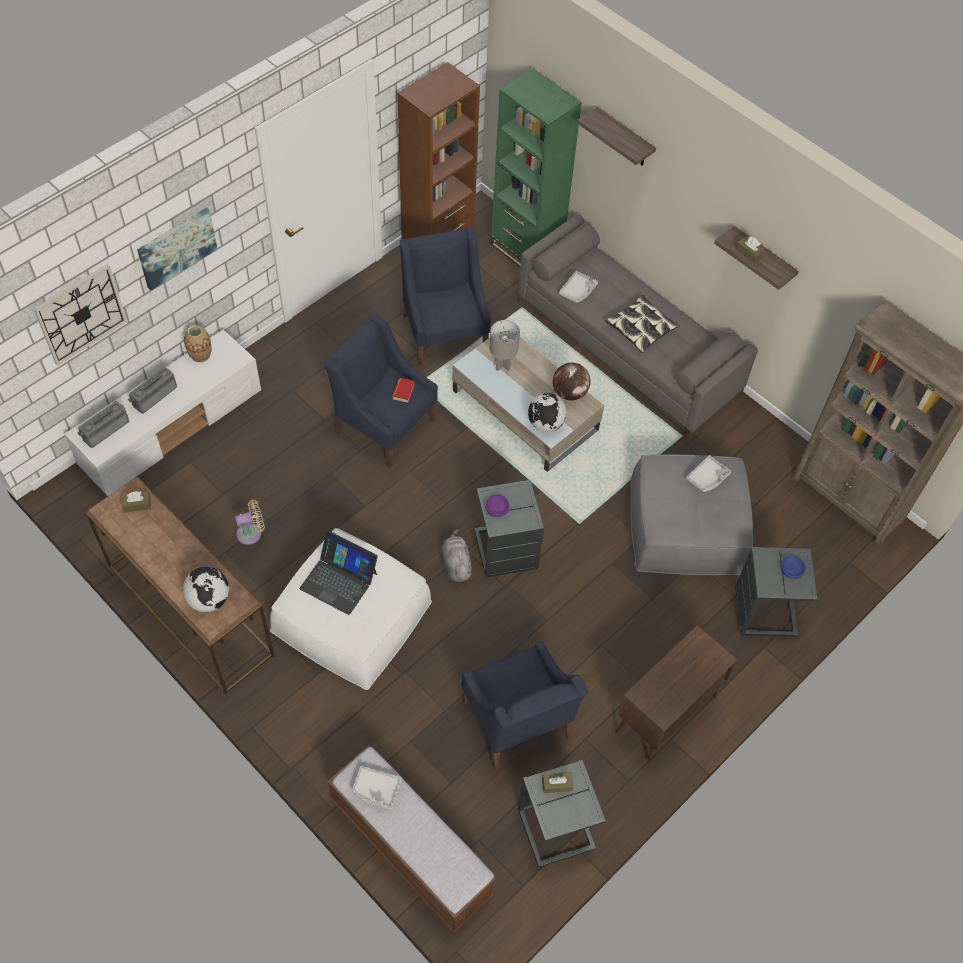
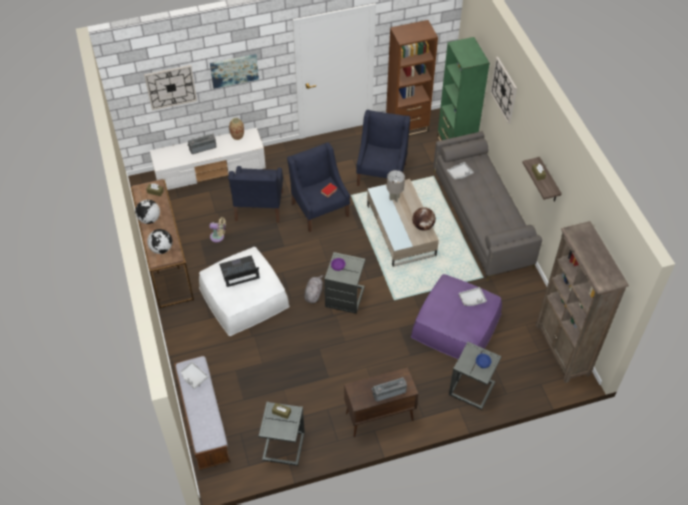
camera: 30 degrees right, 5 degrees down
radio [78,401,129,448] -> radio moved to [371,377,407,402]
laptop [299,530,378,615] -> laptop turned 105 degrees clockwise [219,255,260,287]
blue armchair [462,641,588,771] -> blue armchair moved to [228,166,283,223]
globe [528,393,567,432] -> globe moved to [135,200,160,224]
shelf [577,107,656,166] -> wall clock [490,57,517,124]
pillow [605,295,680,353] -> none
grey ottoman [630,454,753,575] -> purple ottoman [411,274,502,364]

